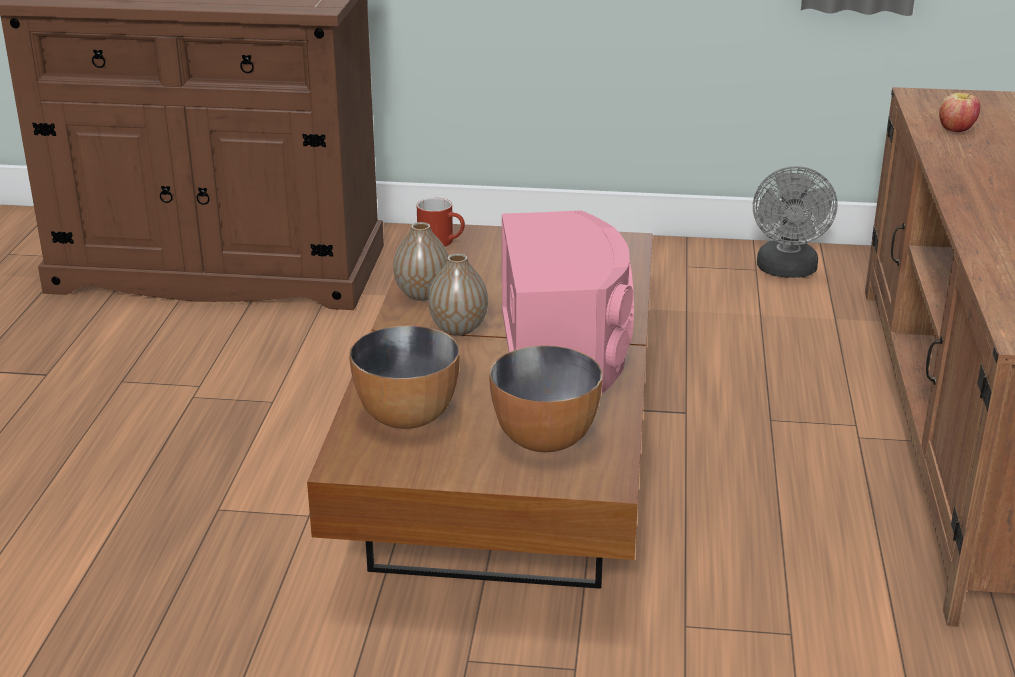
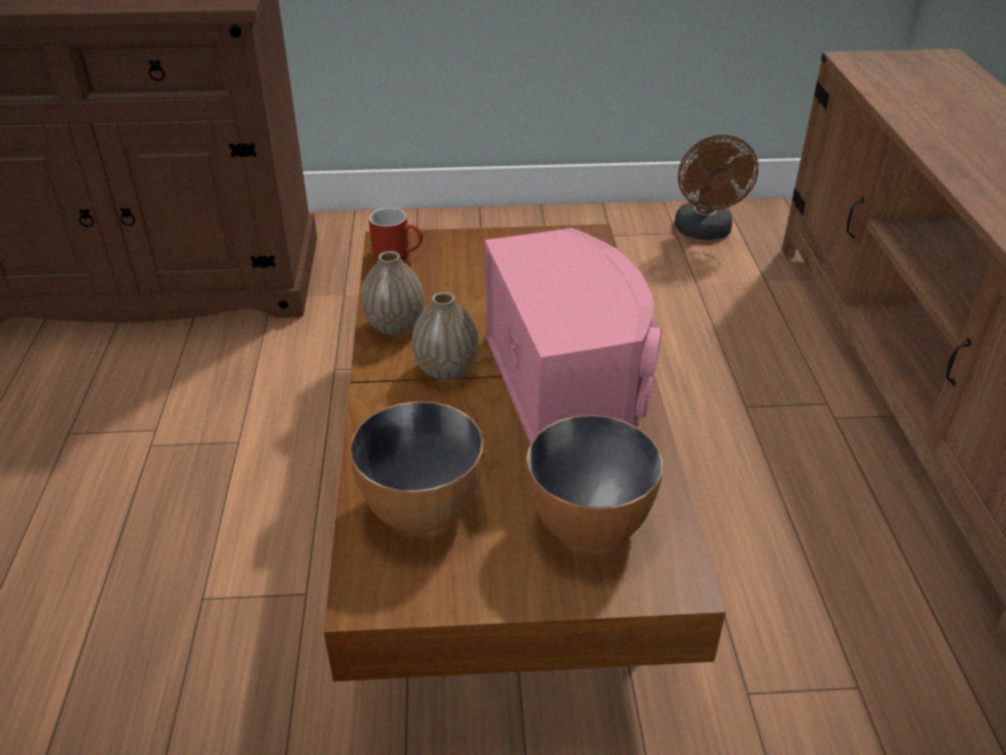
camera: 10 degrees left, 10 degrees up
grey fan [753,166,837,278] -> brown fan [675,135,759,240]
apple [939,92,980,132] -> none

